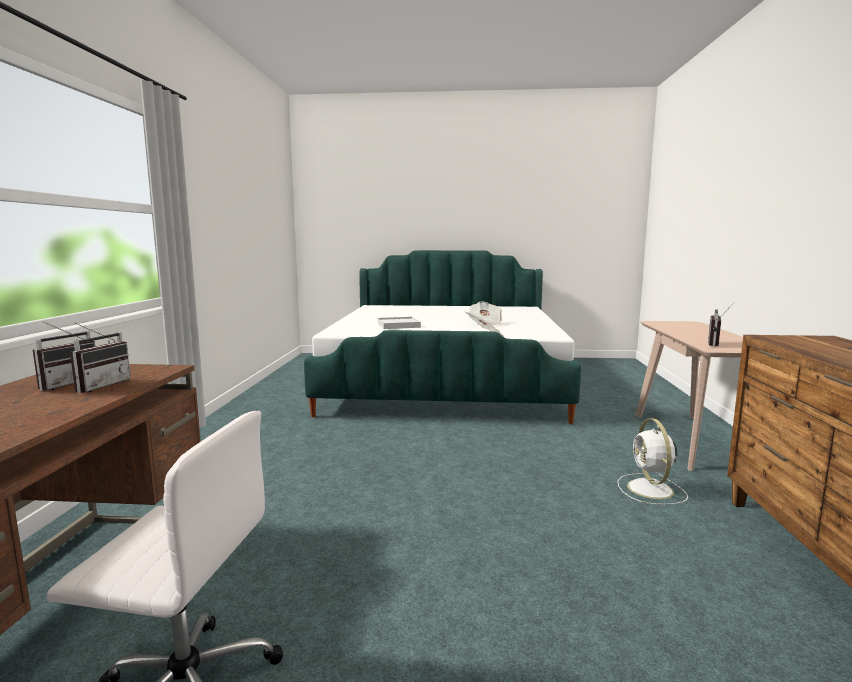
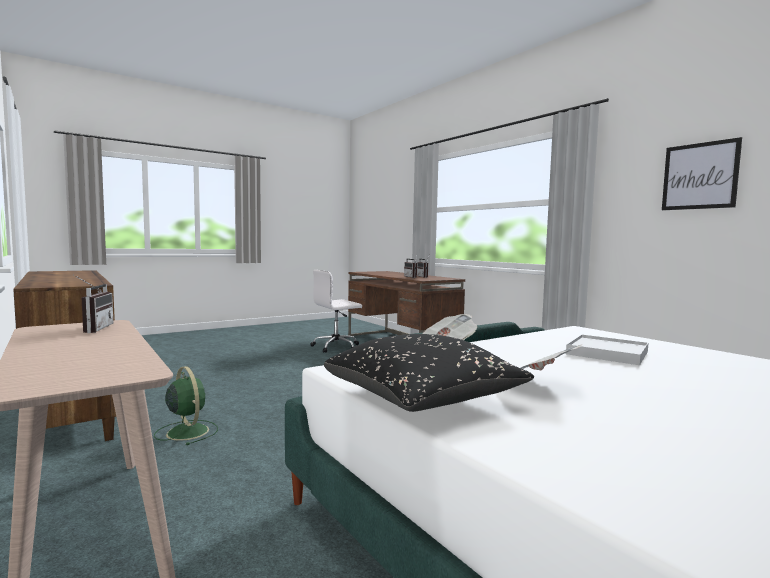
camera: 140 degrees right, 5 degrees down
white fan [618,418,688,505] -> green fan [154,366,218,445]
none -> black pillow [324,334,534,412]
none -> picture [662,137,742,210]

